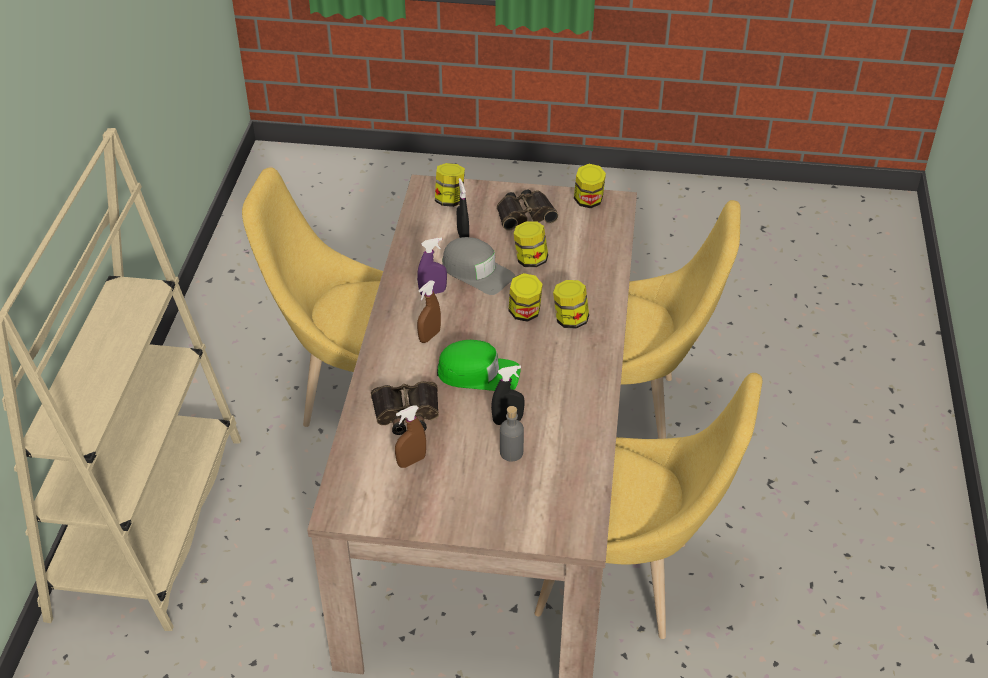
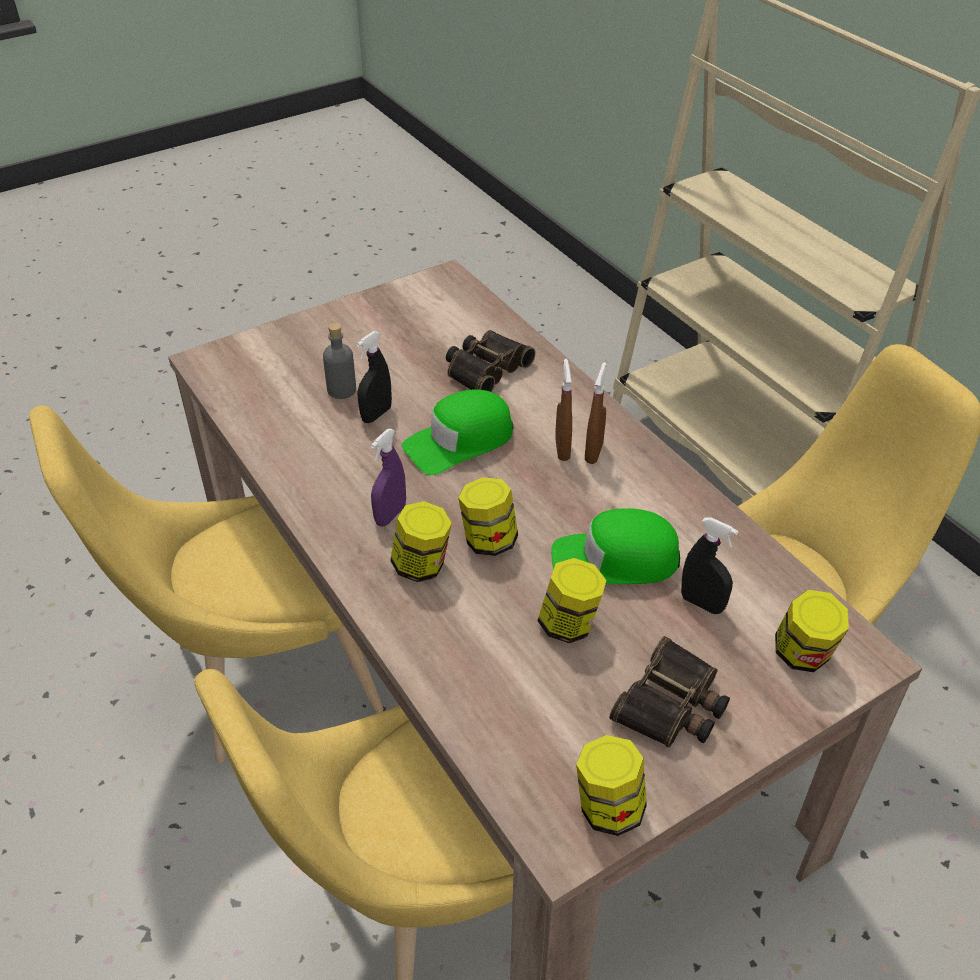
camera: 140 degrees right, 0 degrees up
brown spray bottle [395,405,426,468] -> brown spray bottle moved to [585,362,607,464]
purple spray bottle [417,237,447,296] -> purple spray bottle moved to [371,429,406,526]
grey cap [442,237,515,295] -> green cap [551,508,680,584]

